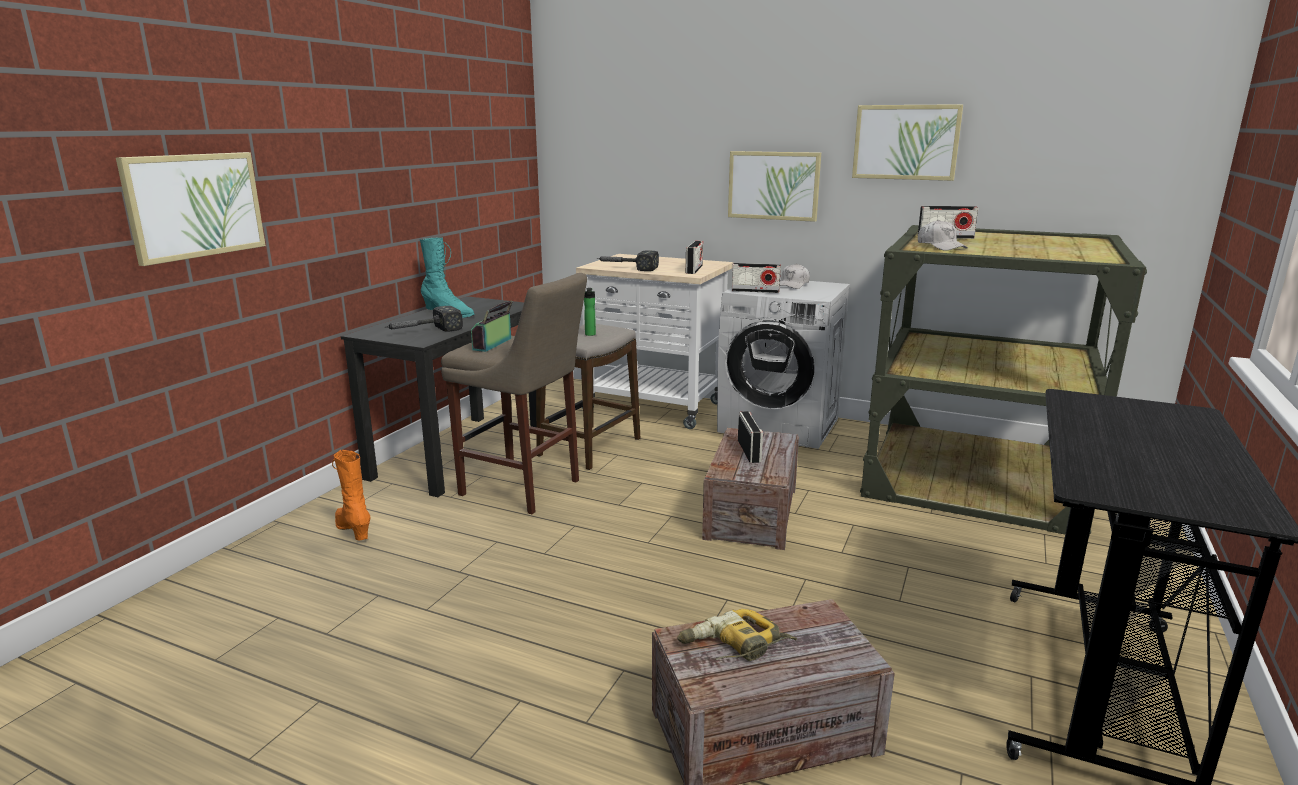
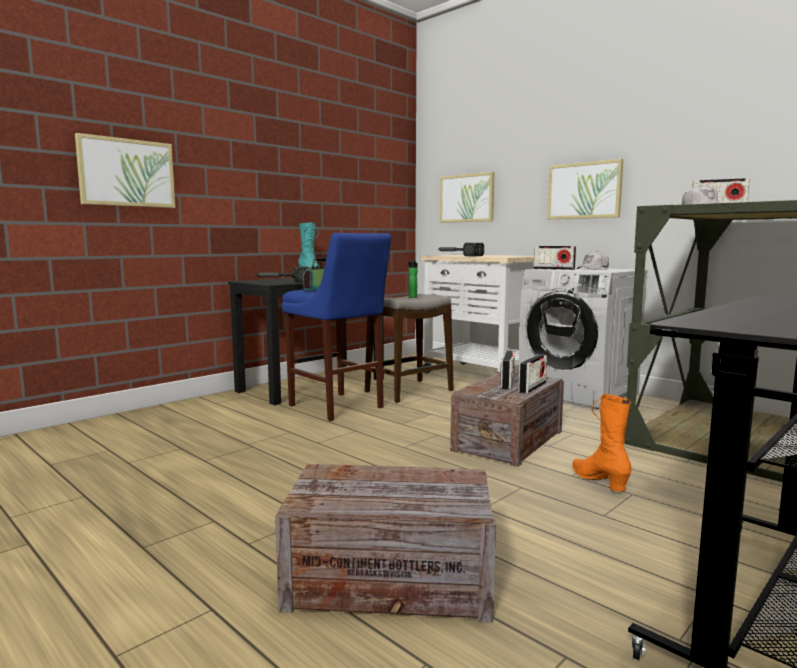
camera: 20 degrees right, 10 degrees down
orange boot [332,450,370,541] -> orange boot moved to [572,393,632,492]
beige stool [441,273,587,514] -> blue stool [282,233,391,421]
power drill [677,609,797,661] -> none
radio [686,241,703,274] -> radio moved to [518,354,547,394]
picture [852,104,963,181] -> picture moved to [440,172,495,223]

